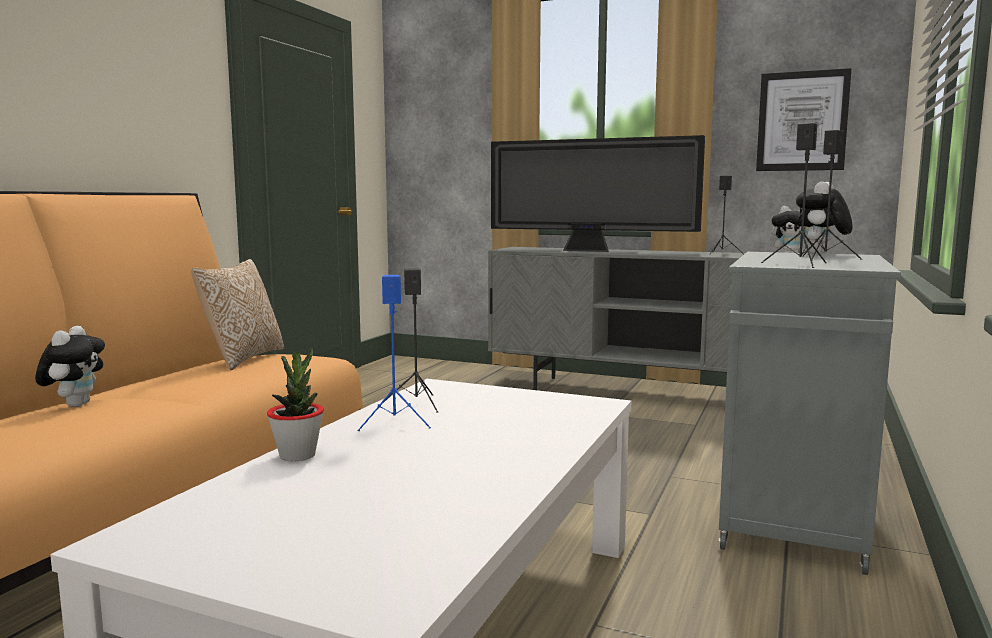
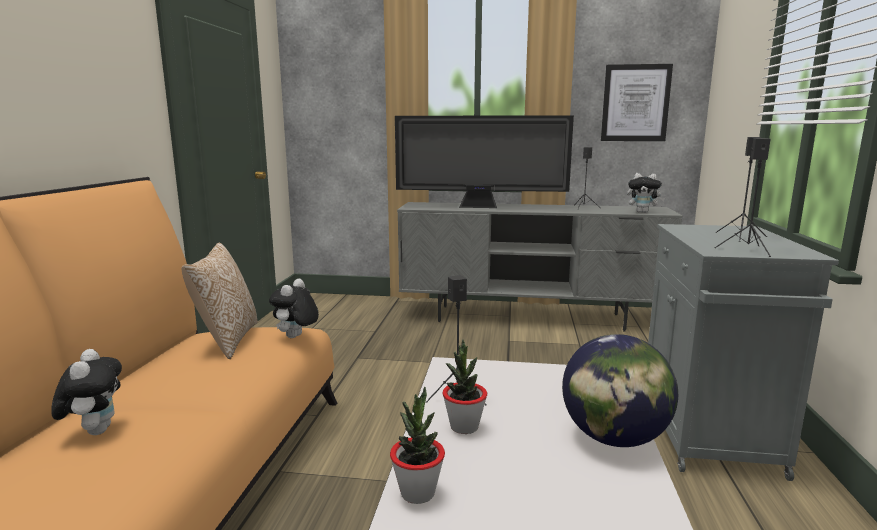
camera: 15 degrees left, 5 degrees up
blue speaker [358,275,431,431] -> potted plant [443,339,487,434]
plush toy [796,182,852,254] -> plush toy moved to [269,278,319,338]
none -> globe [562,334,678,447]

